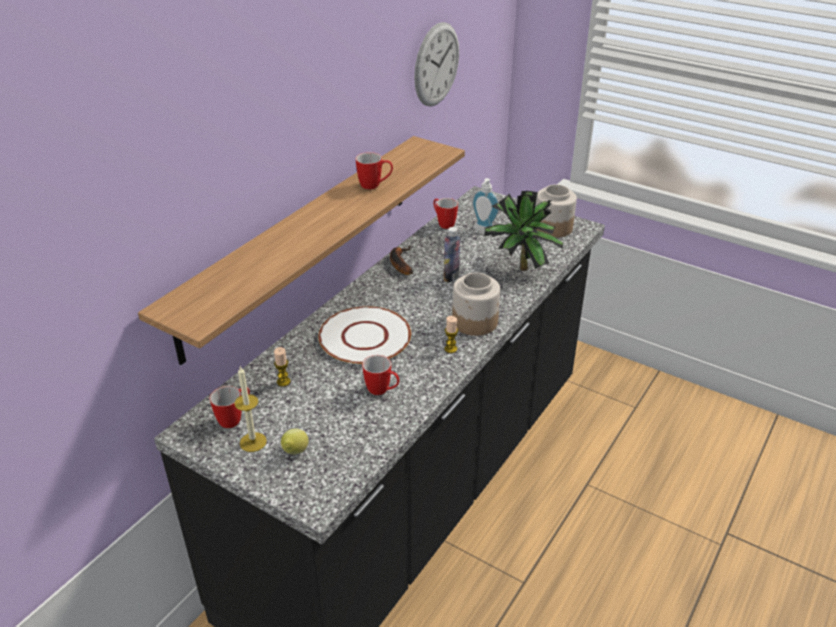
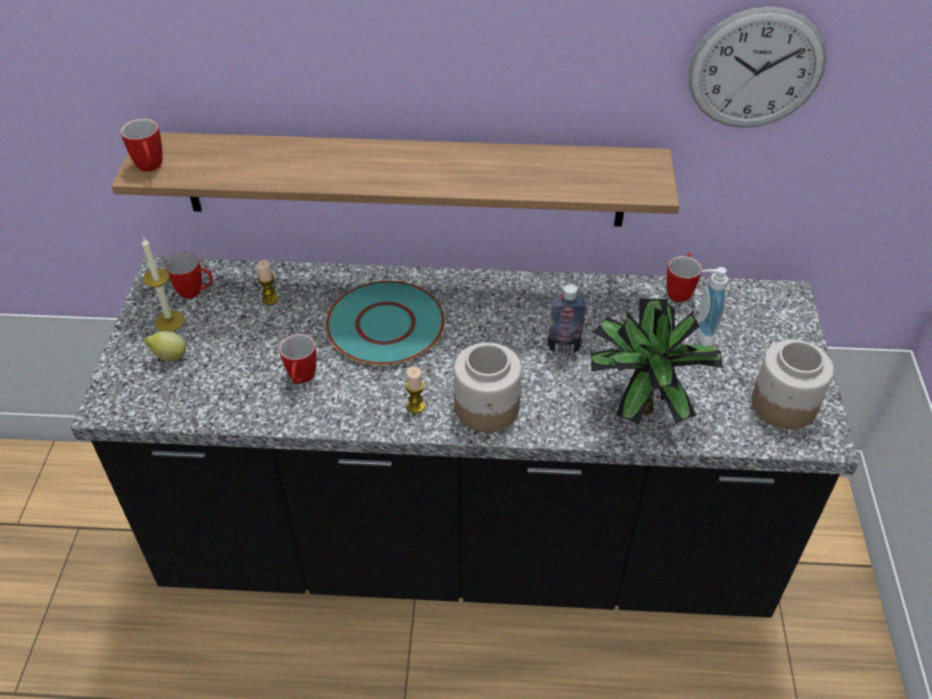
camera: 60 degrees right, 10 degrees up
white plate [318,306,411,365] -> turquoise plate [326,281,445,365]
mug [356,152,393,190] -> mug moved to [120,119,163,172]
banana [390,246,413,275] -> none

